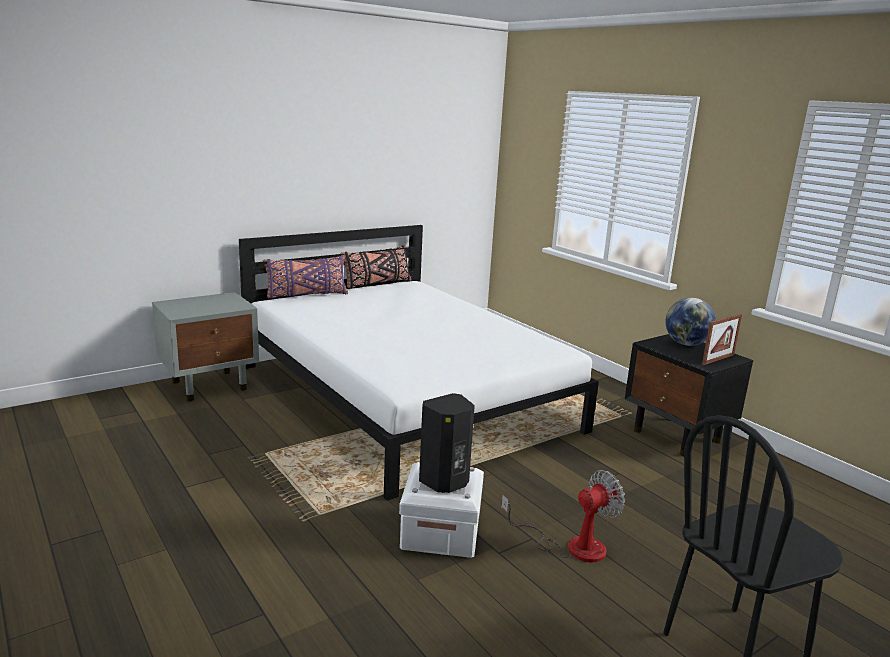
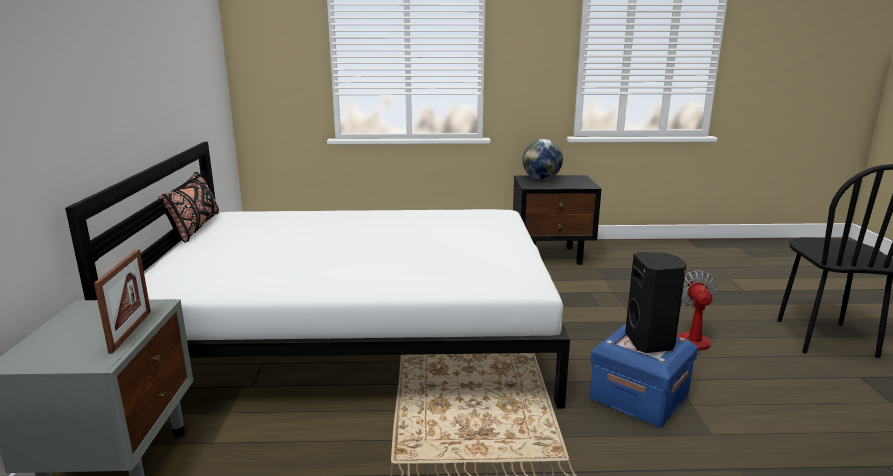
camera: 55 degrees left, 0 degrees up
purple pillow [263,255,348,299] -> none
white storage box [399,462,484,558] -> blue storage box [590,324,698,427]
picture frame [702,314,742,365] -> picture frame moved to [94,249,151,354]

